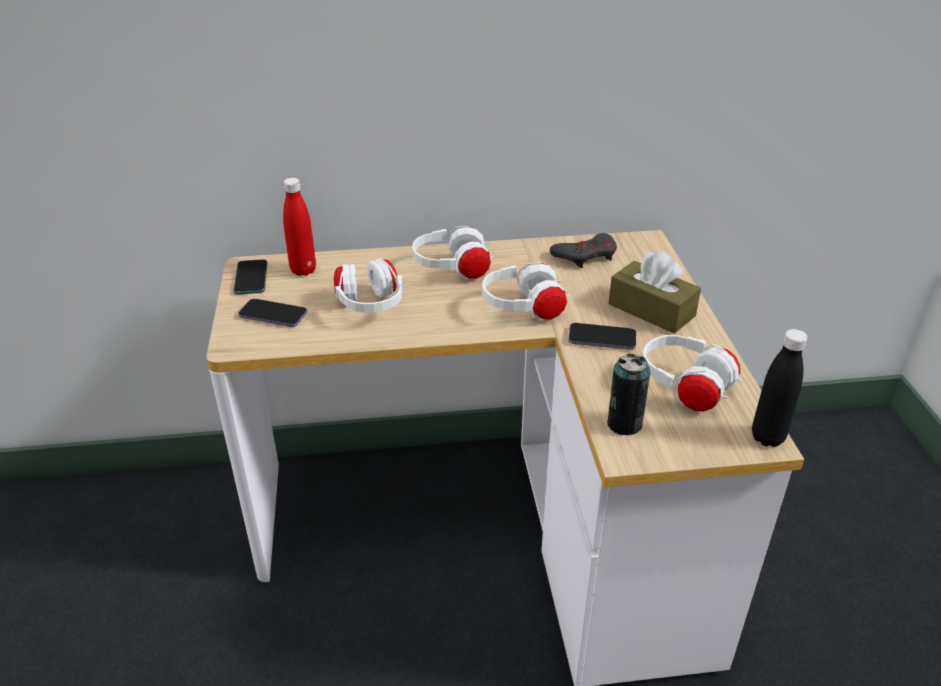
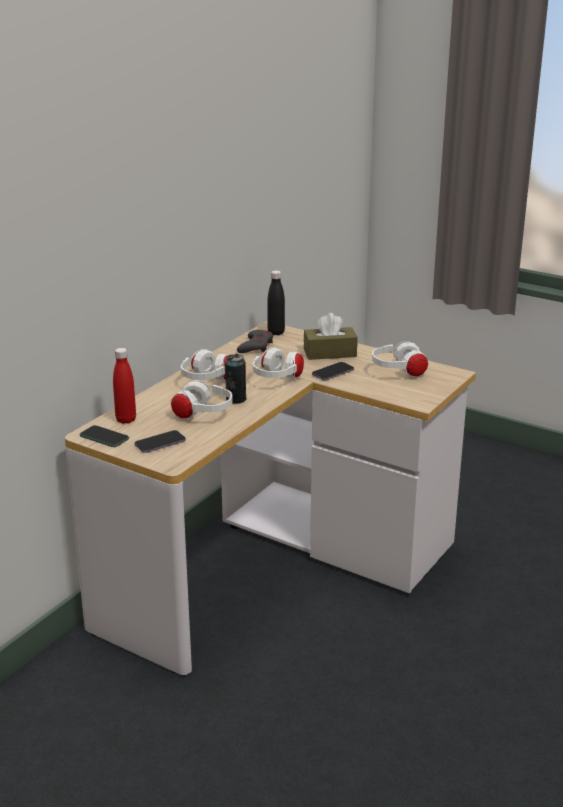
camera: 50 degrees left, 10 degrees down
can [607,354,651,435] -> can moved to [225,354,247,404]
black bottle [752,329,808,447] -> black bottle moved to [268,270,285,335]

